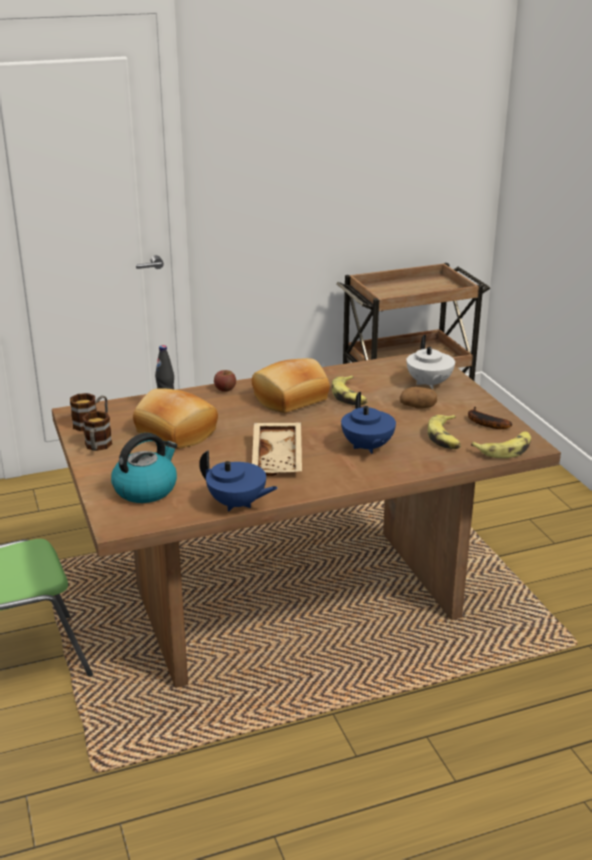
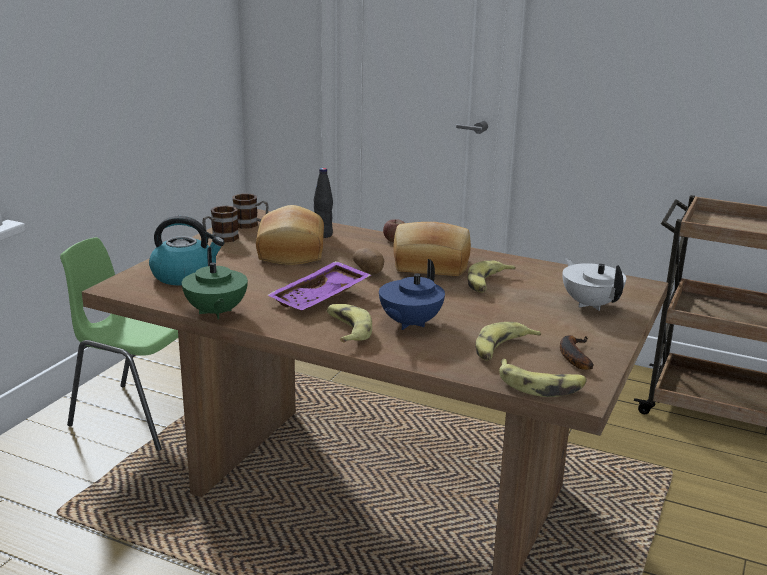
camera: 45 degrees right, 5 degrees down
blue teapot [199,450,278,511] -> green teapot [182,247,248,319]
beige tray [252,422,302,476] -> purple tray [268,261,371,310]
potato [400,387,437,409] -> potato moved to [353,248,384,274]
white teapot [406,335,455,389] -> white teapot turned 120 degrees clockwise [562,258,626,311]
none -> banana [327,304,372,343]

